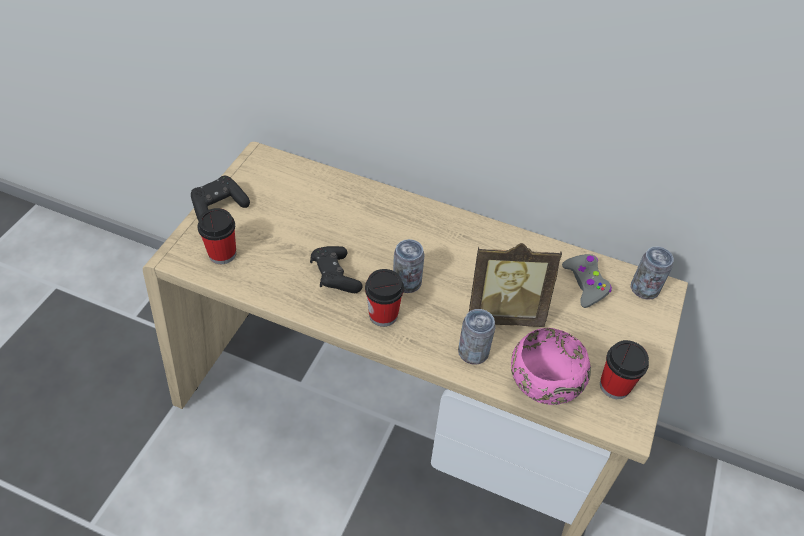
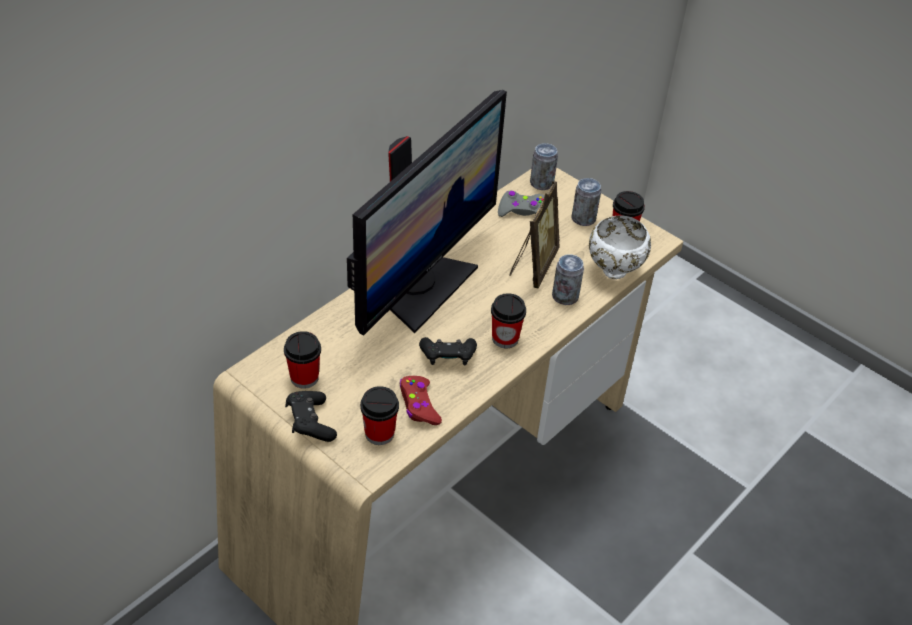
camera: 70 degrees left, 5 degrees down
can [393,239,425,293] -> can moved to [571,178,601,226]
pink bowl [511,328,591,405] -> white bowl [589,215,651,279]
none -> cup [284,331,321,388]
none -> monitor [347,90,507,336]
none -> red game controller [400,376,442,425]

